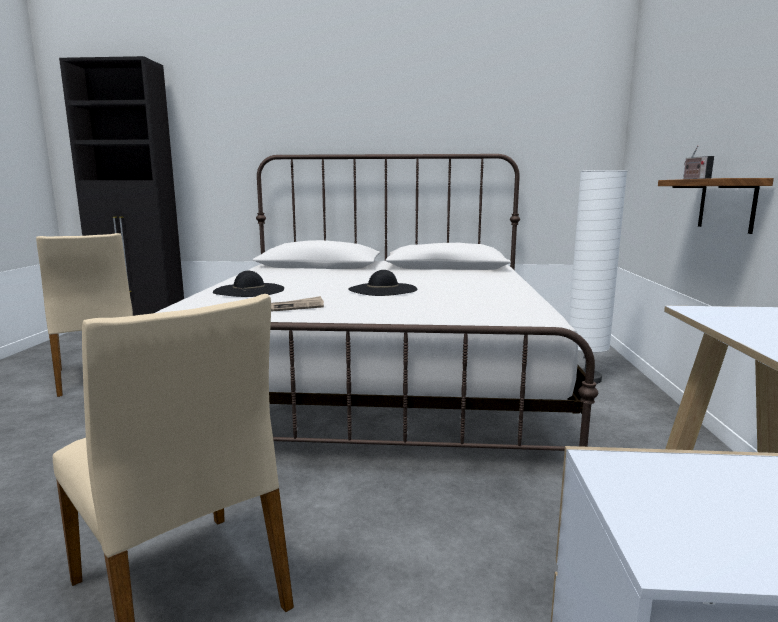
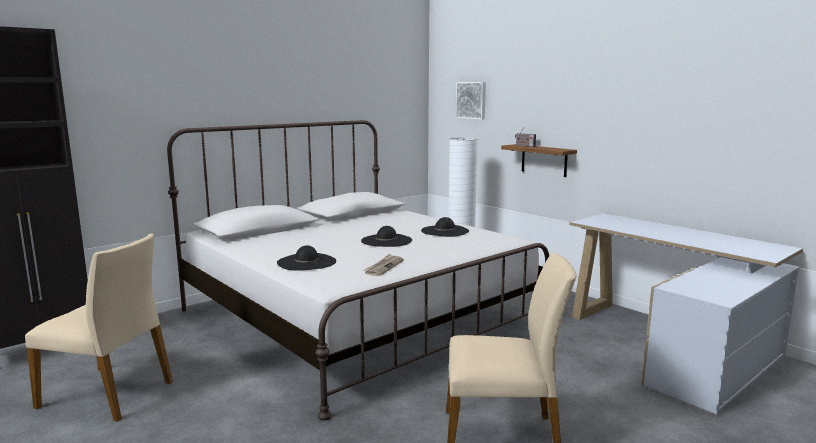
camera: 45 degrees left, 0 degrees up
none -> black hat [421,217,469,237]
none -> picture [456,82,486,120]

